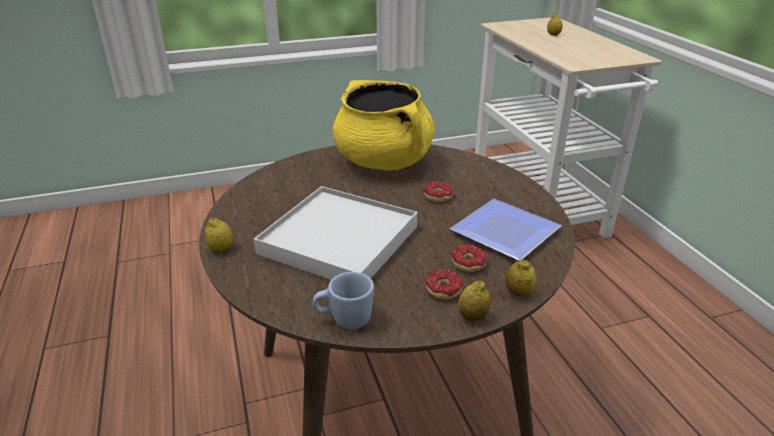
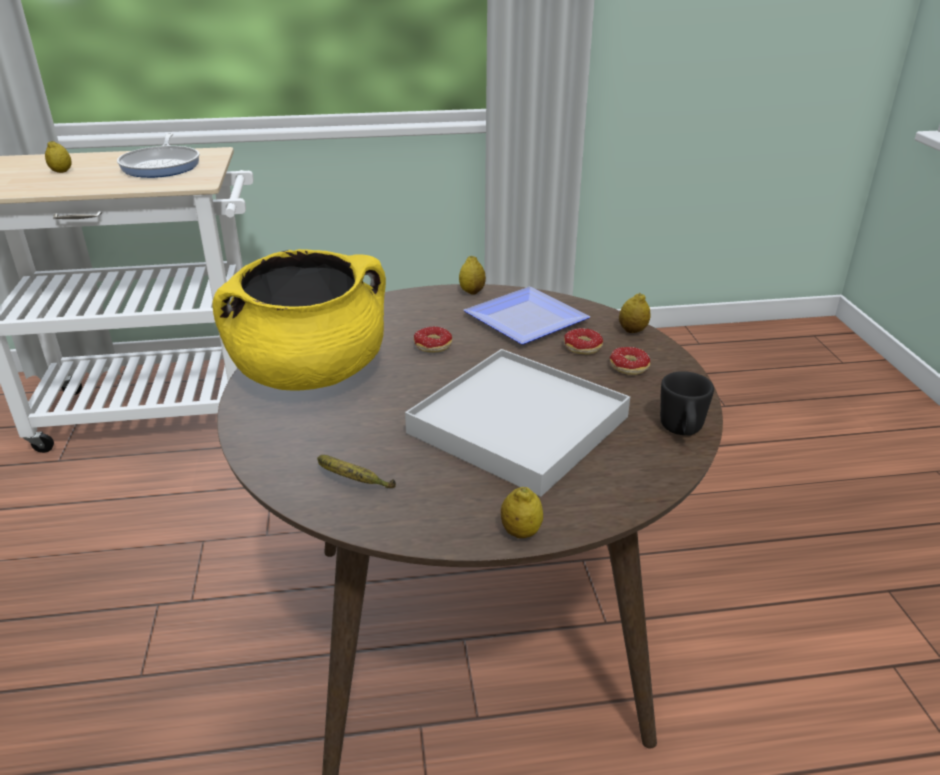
camera: 80 degrees left, 0 degrees up
blue mug [313,272,374,329] -> black mug [660,371,714,435]
lemon [458,281,491,321] -> lemon moved to [459,256,486,295]
none -> frying pan [117,133,199,178]
none -> banana [317,455,396,488]

